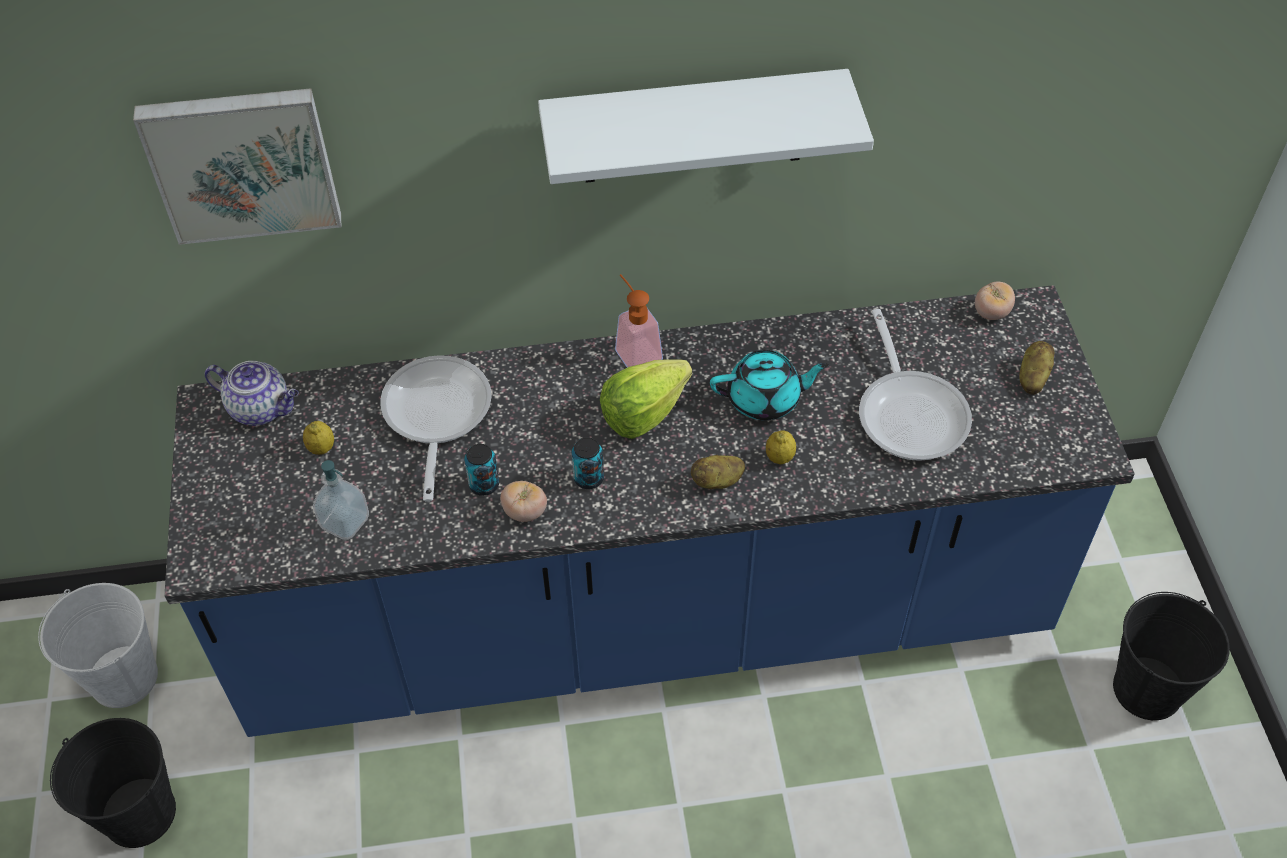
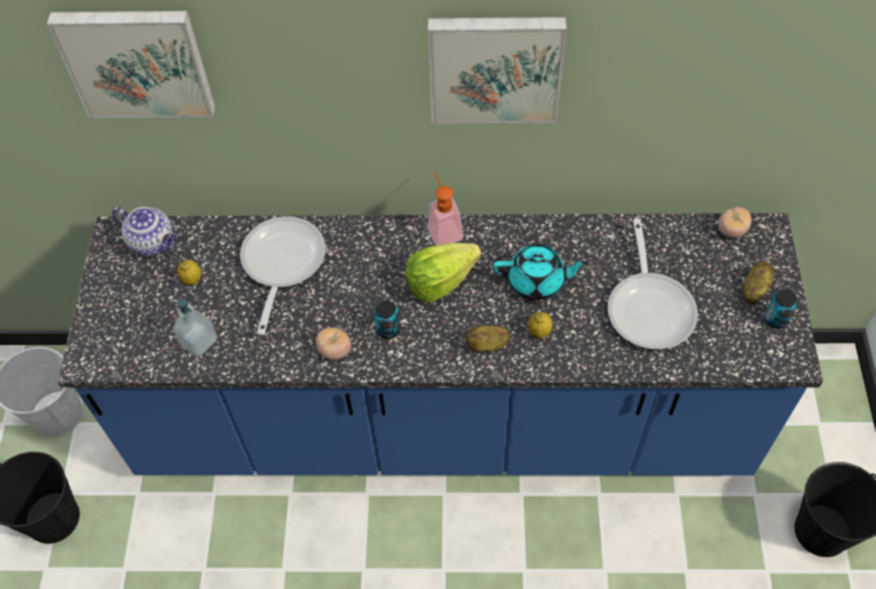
camera: 10 degrees right, 5 degrees up
can [464,444,499,496] -> can moved to [765,289,797,328]
white shelf [538,69,874,184] -> picture [428,17,567,124]

